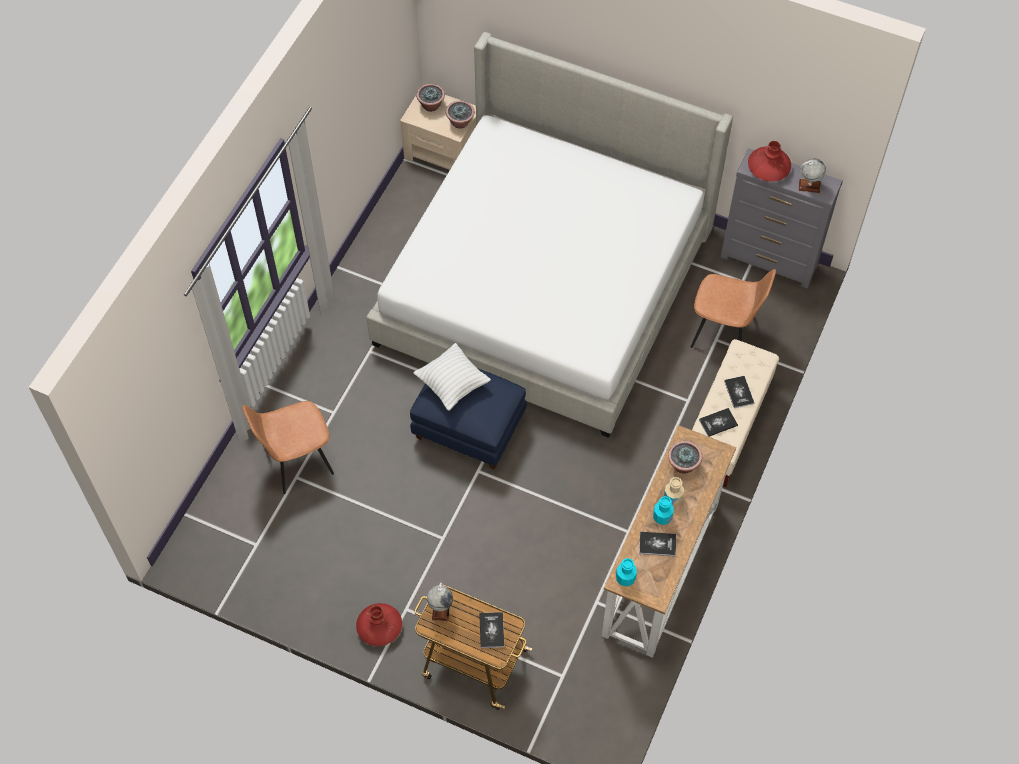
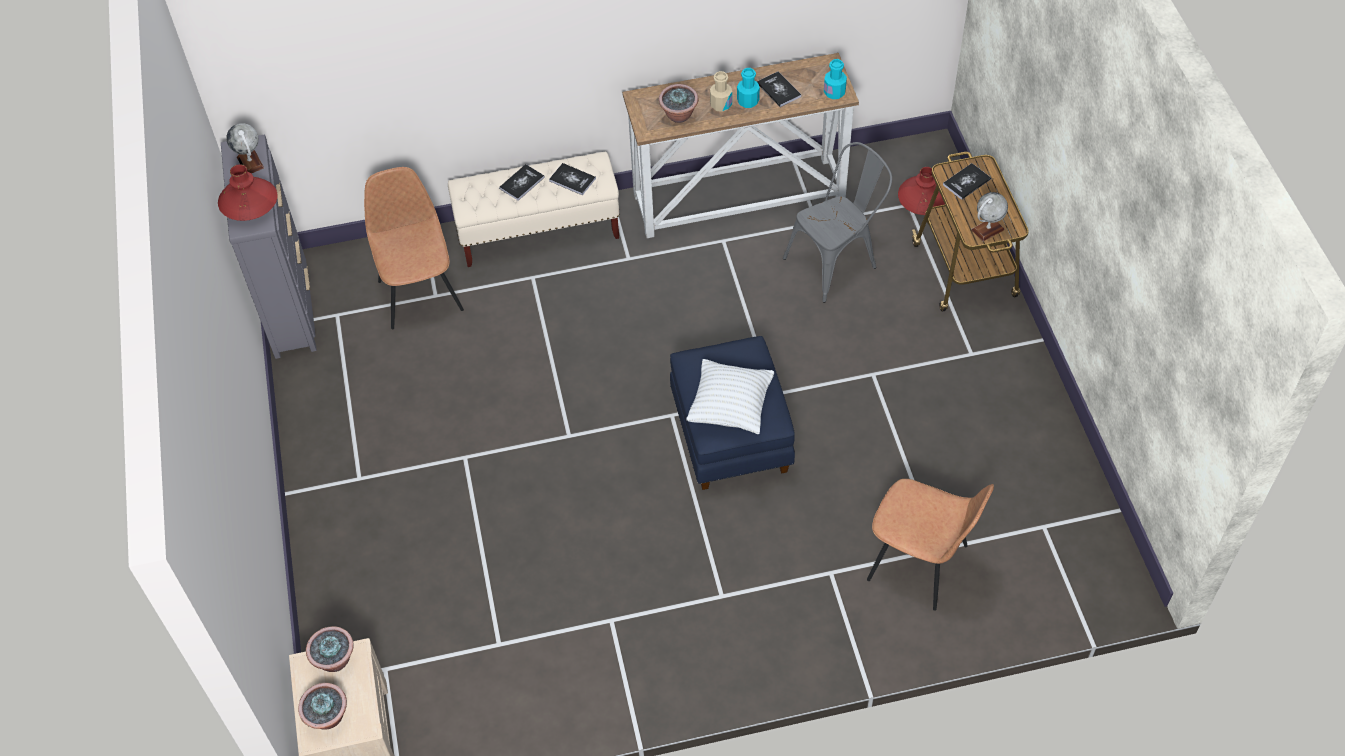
camera: 125 degrees left, 5 degrees down
red vase [356,603,402,646] -> red vase moved to [898,167,948,215]
bed [366,32,733,438] -> none
none -> grey chair [783,142,892,303]

